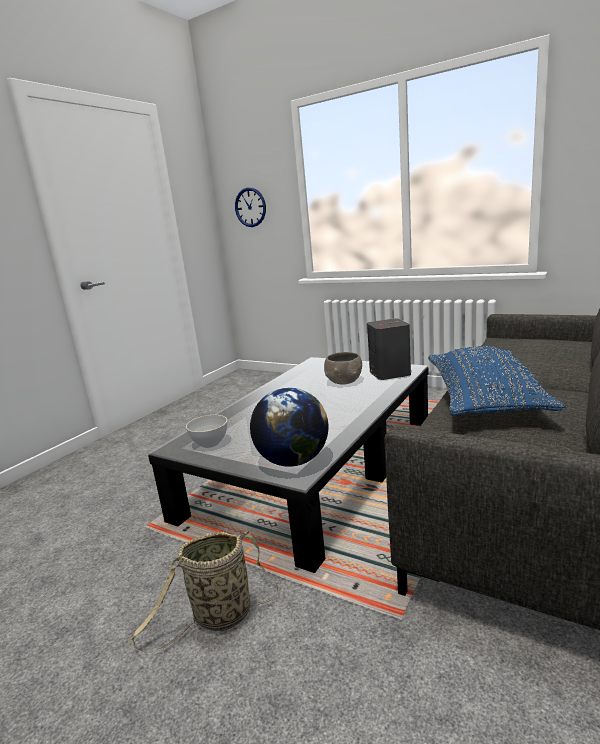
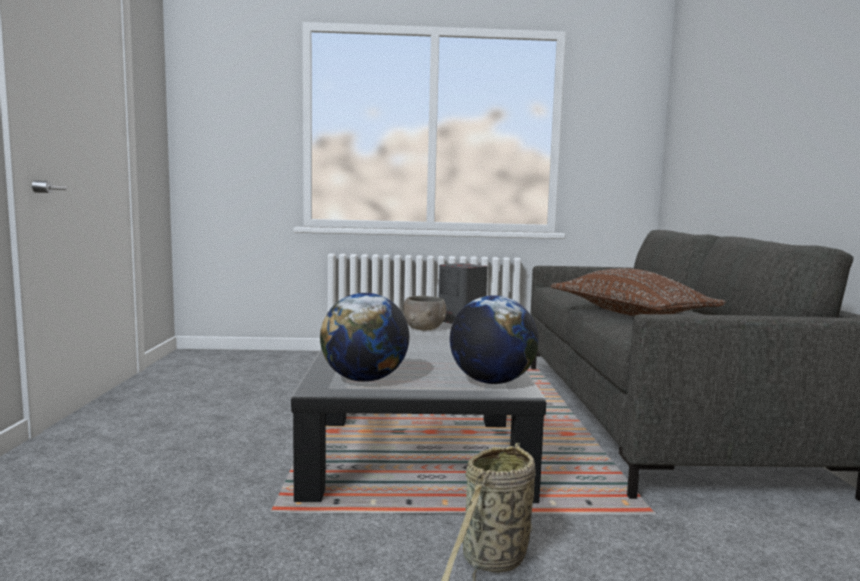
camera: 35 degrees left, 10 degrees down
grey bowl [186,415,227,448] -> globe [320,293,409,382]
wall clock [235,187,266,227] -> none
blue pillow [428,346,566,416] -> brown pillow [551,268,726,316]

